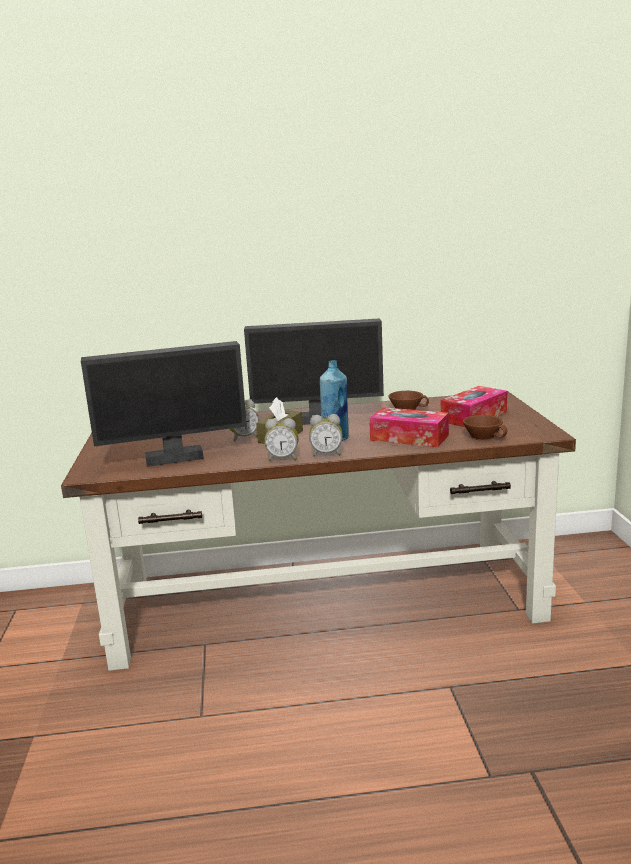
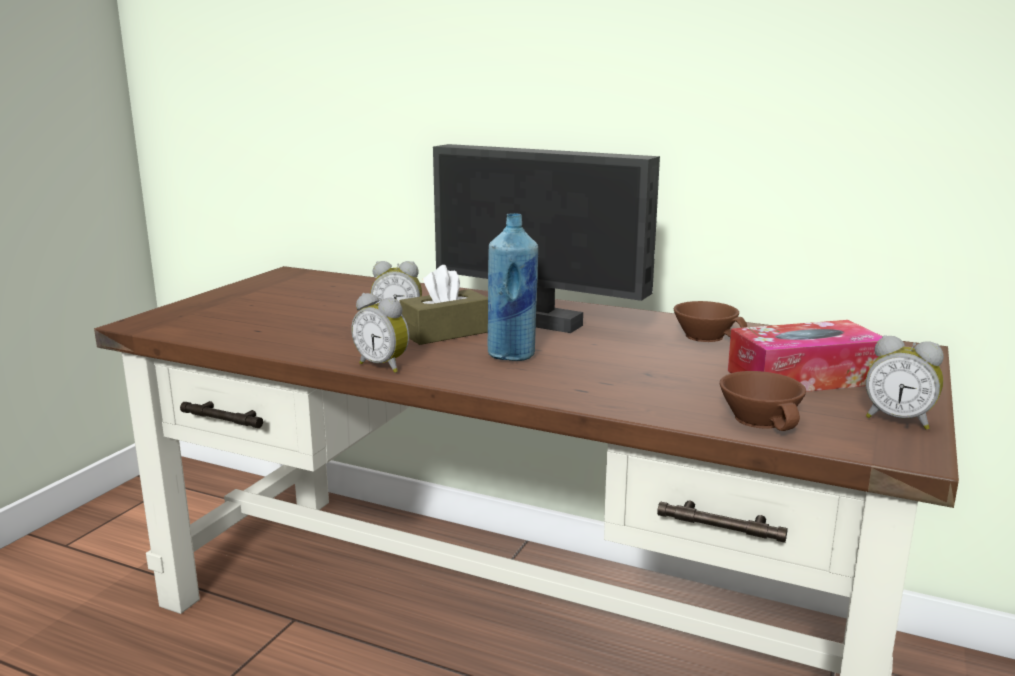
camera: 30 degrees right, 0 degrees up
monitor [81,341,247,467] -> none
alarm clock [309,414,342,457] -> alarm clock moved to [866,335,944,430]
tissue box [369,407,449,447] -> none

